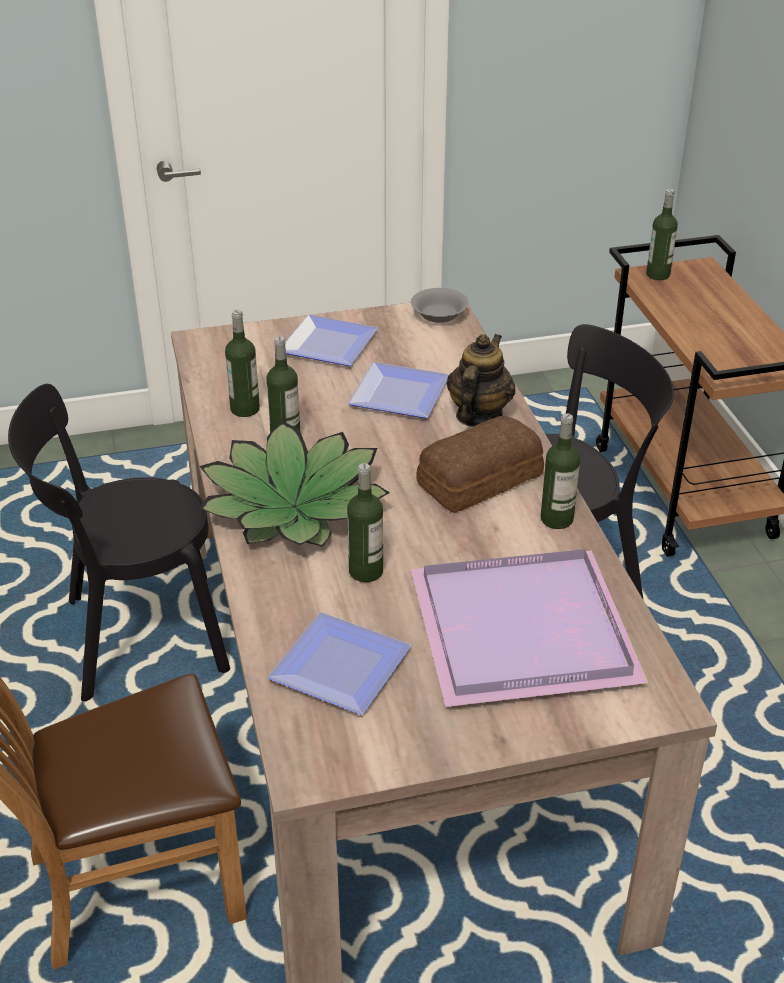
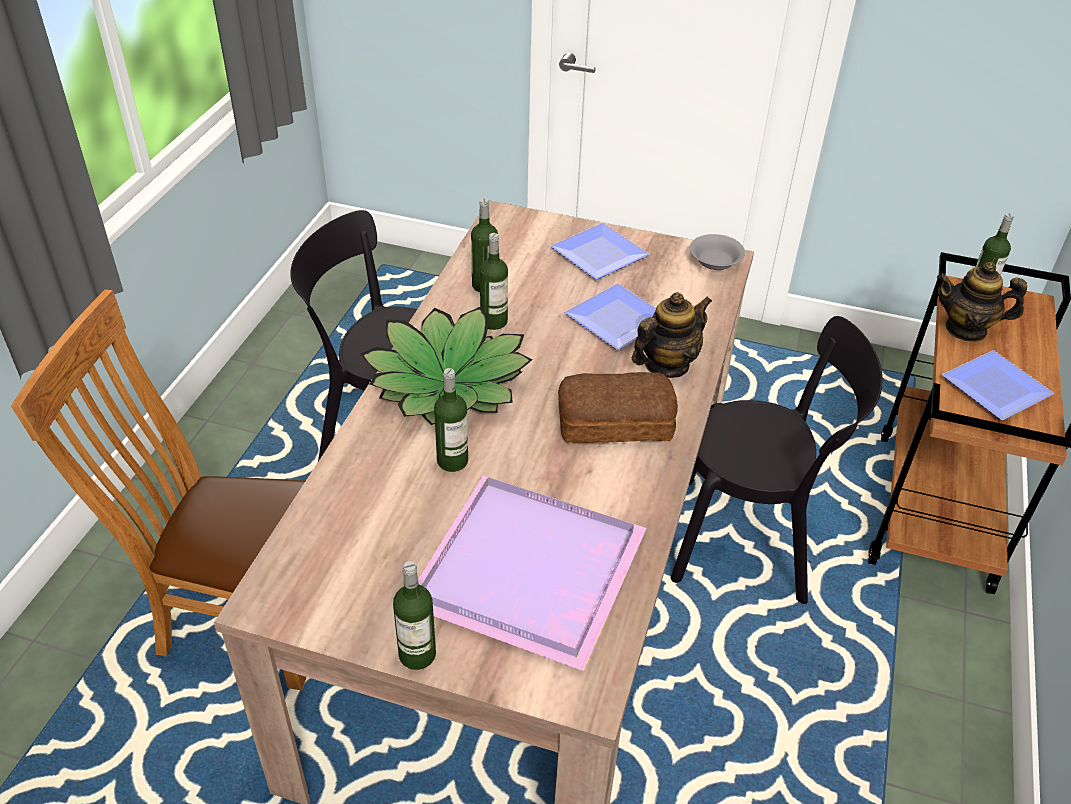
camera: 30 degrees right, 5 degrees up
plate [267,612,411,715] -> plate moved to [942,350,1054,420]
bottle [541,413,580,529] -> bottle moved to [393,561,436,670]
none -> teapot [937,262,1027,342]

